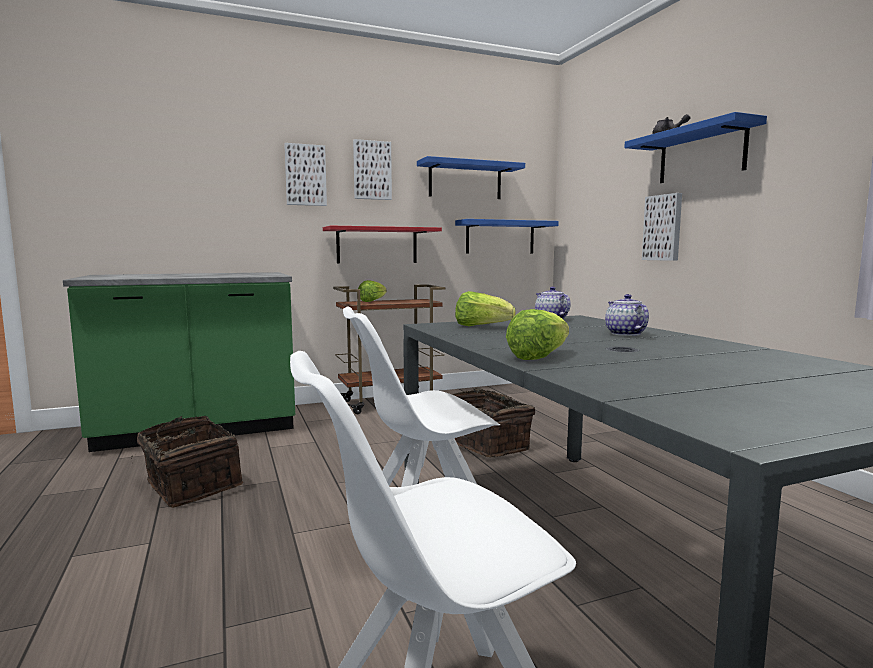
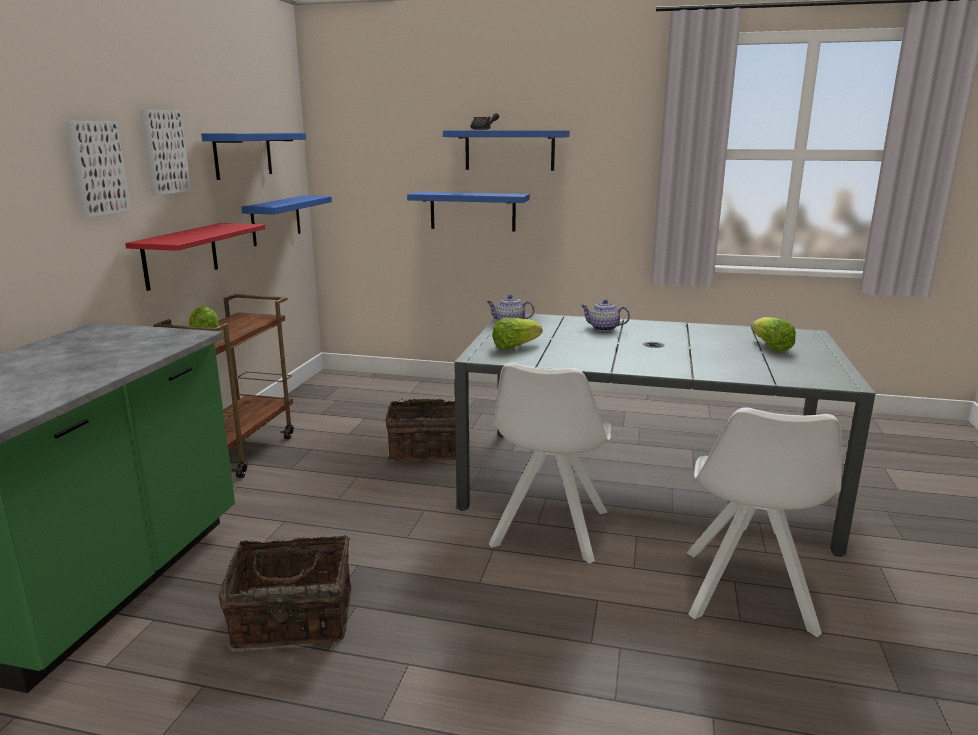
camera: 55 degrees left, 10 degrees up
lettuce [506,309,569,360] -> lettuce moved to [751,317,796,351]
picture [642,193,682,261] -> blue shelf [407,192,530,232]

